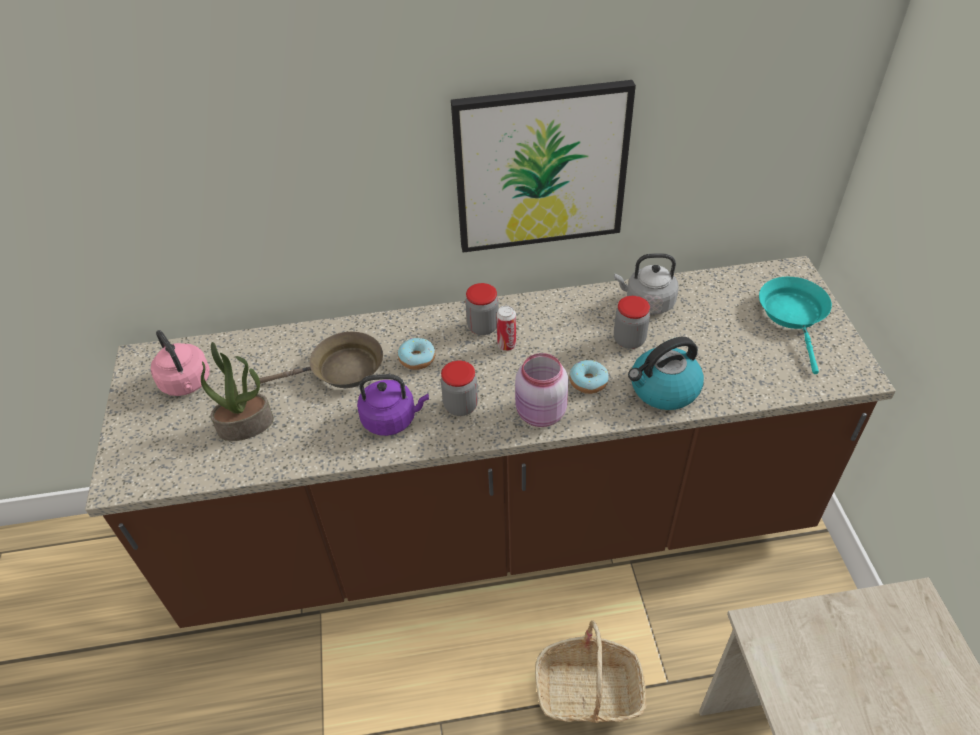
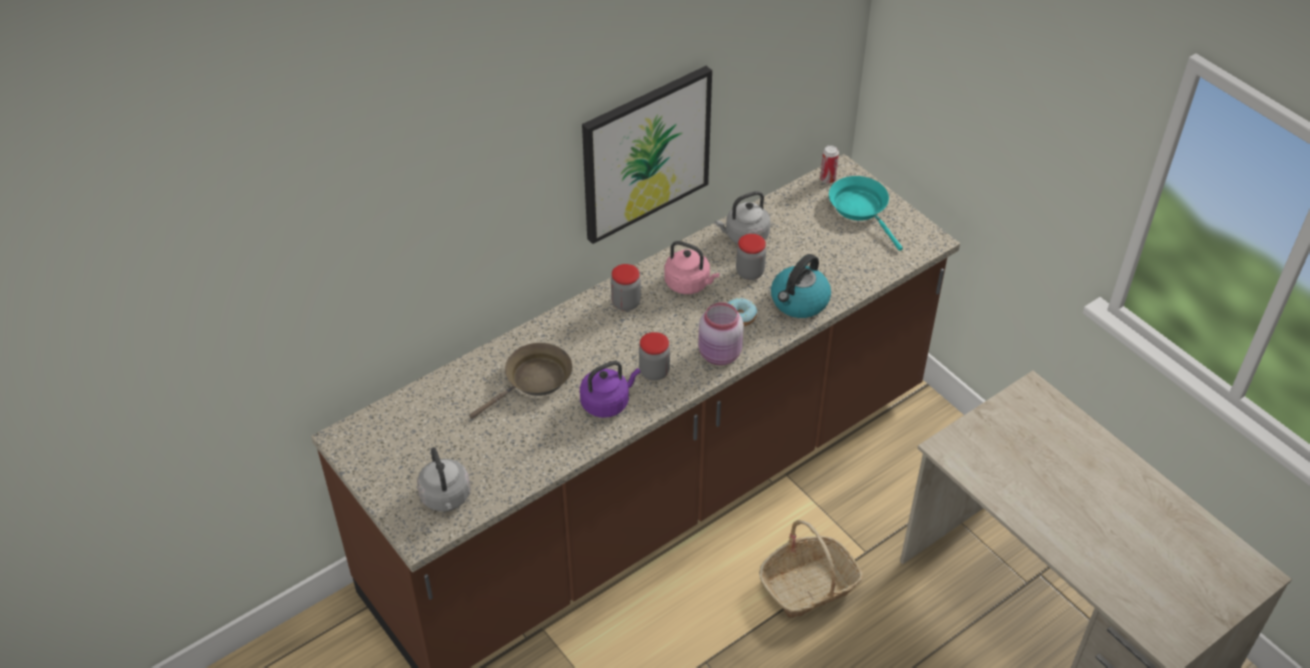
camera: 30 degrees left, 0 degrees up
pink kettle [151,330,210,396] -> pink kettle moved to [665,241,720,294]
potted plant [201,342,274,441] -> none
donut [398,338,436,370] -> none
can [496,305,516,351] -> can moved to [820,145,839,184]
none -> grey kettle [417,447,471,512]

